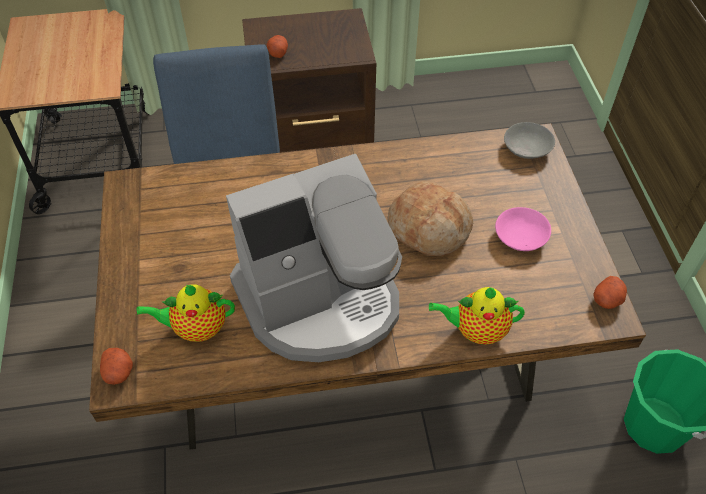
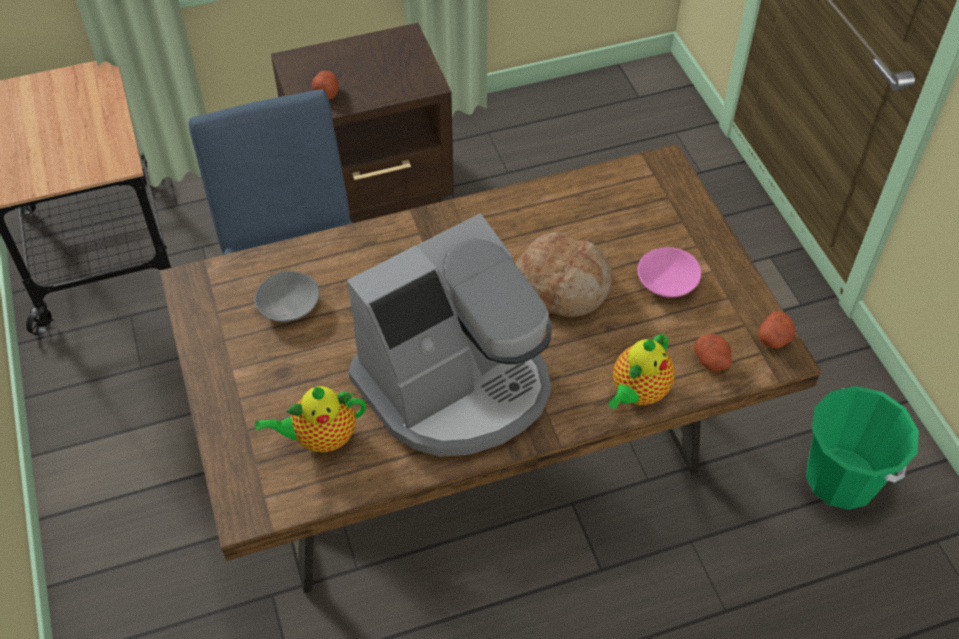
camera: 10 degrees left, 0 degrees up
potato [100,348,133,385] -> potato moved to [694,334,732,372]
teapot [429,287,525,345] -> teapot turned 45 degrees counterclockwise [608,333,675,409]
grey bowl [504,122,555,159] -> grey bowl moved to [255,271,320,322]

